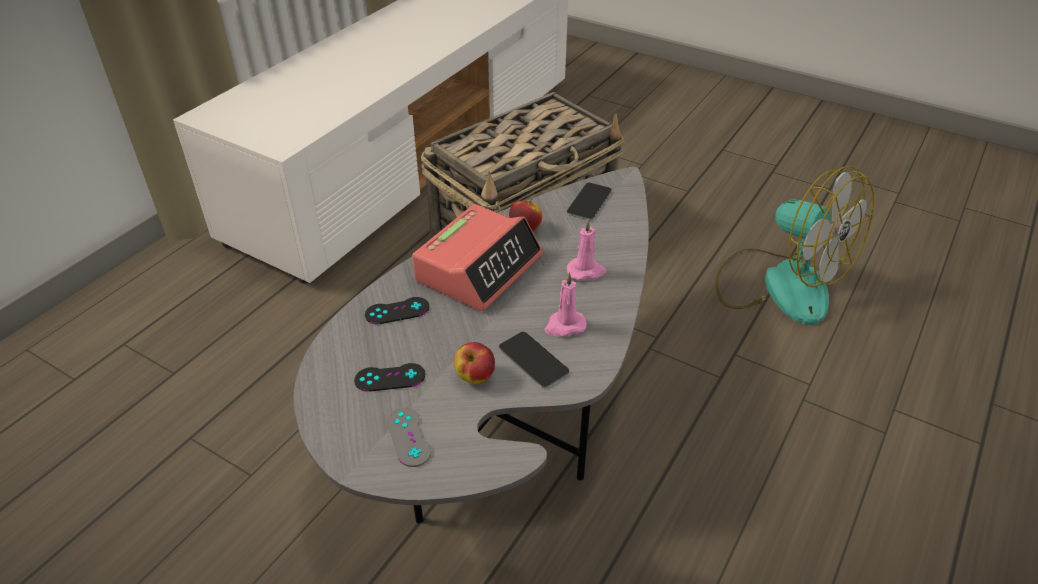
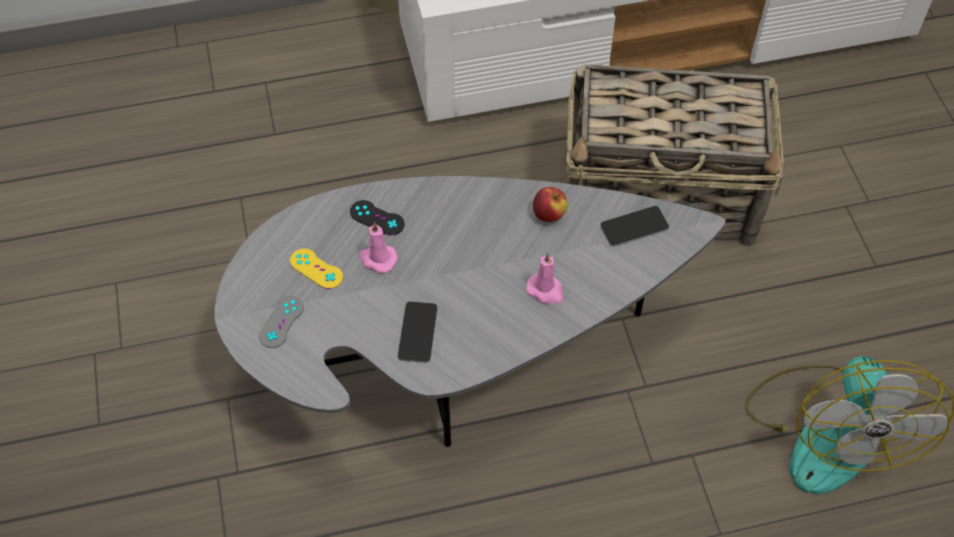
camera: 45 degrees right, 15 degrees up
black game controller [354,363,425,392] -> yellow game controller [290,249,343,289]
alarm clock [412,204,543,311] -> none
apple [454,342,495,385] -> none
pink candle [544,272,587,337] -> pink candle moved to [359,222,398,273]

